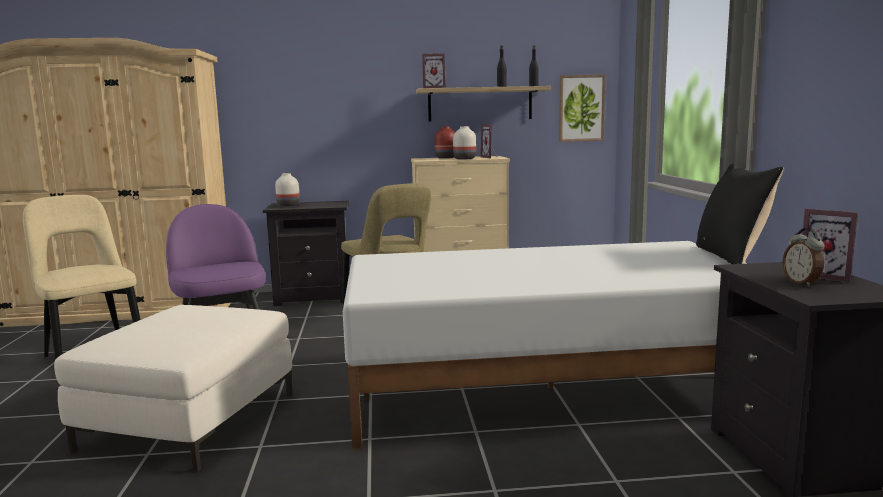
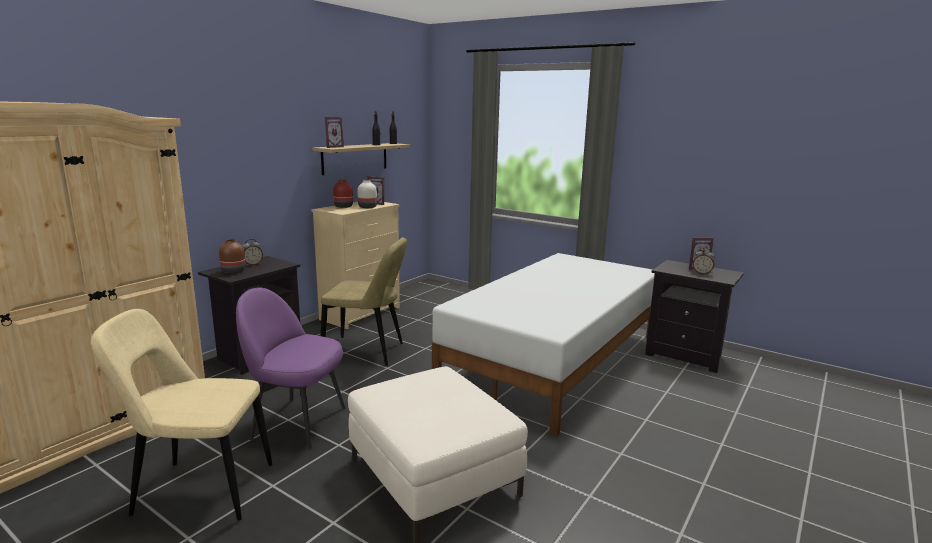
camera: 50 degrees left, 5 degrees up
white vase [275,173,300,207] -> brown vase [219,239,246,274]
picture [559,75,605,142] -> none
black pillow [696,164,784,264] -> none
none -> alarm clock [242,239,263,266]

